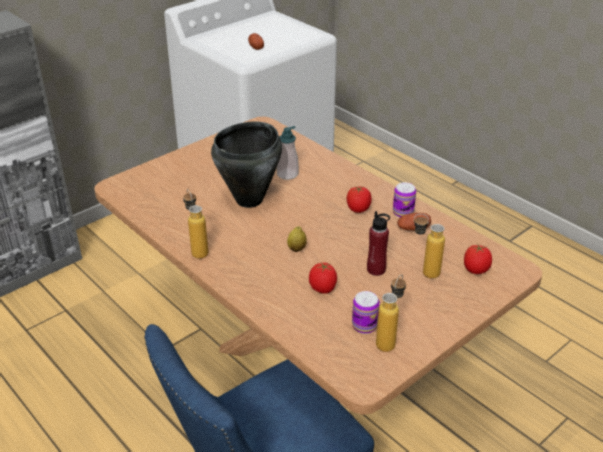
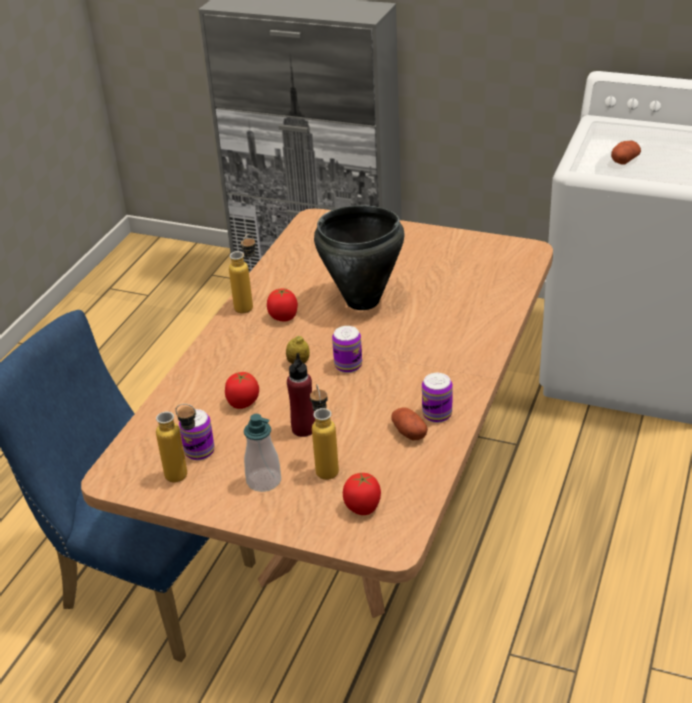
camera: 65 degrees right, 0 degrees up
soap dispenser [277,126,299,180] -> soap dispenser moved to [244,414,281,492]
tomato [347,186,372,213] -> tomato moved to [267,288,298,322]
none -> can [332,326,362,373]

